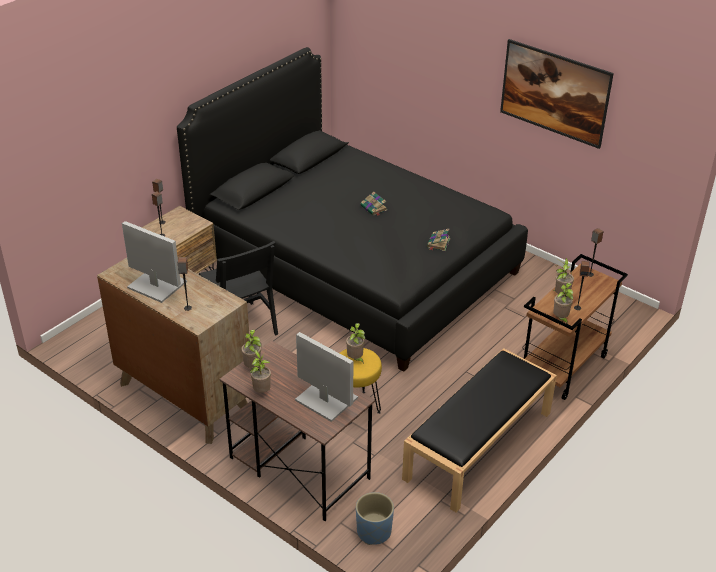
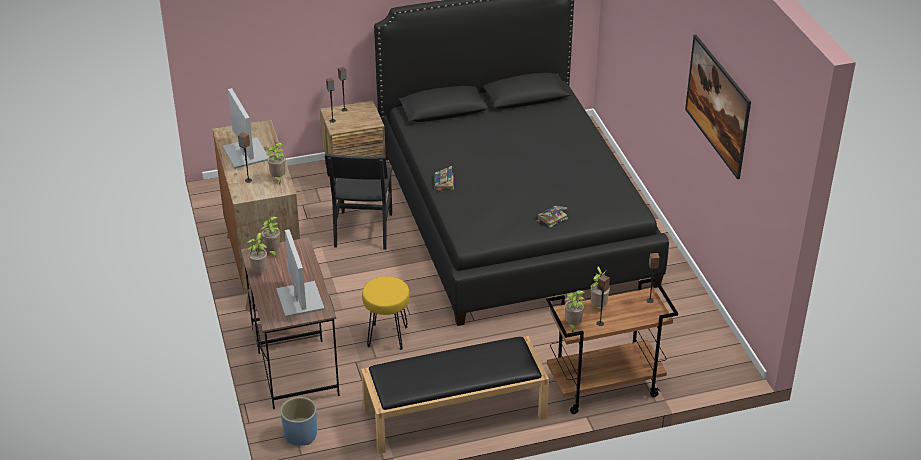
camera: 35 degrees right, 0 degrees up
potted plant [346,323,365,364] -> potted plant moved to [267,143,286,185]
book [360,191,387,216] -> book moved to [434,166,455,191]

